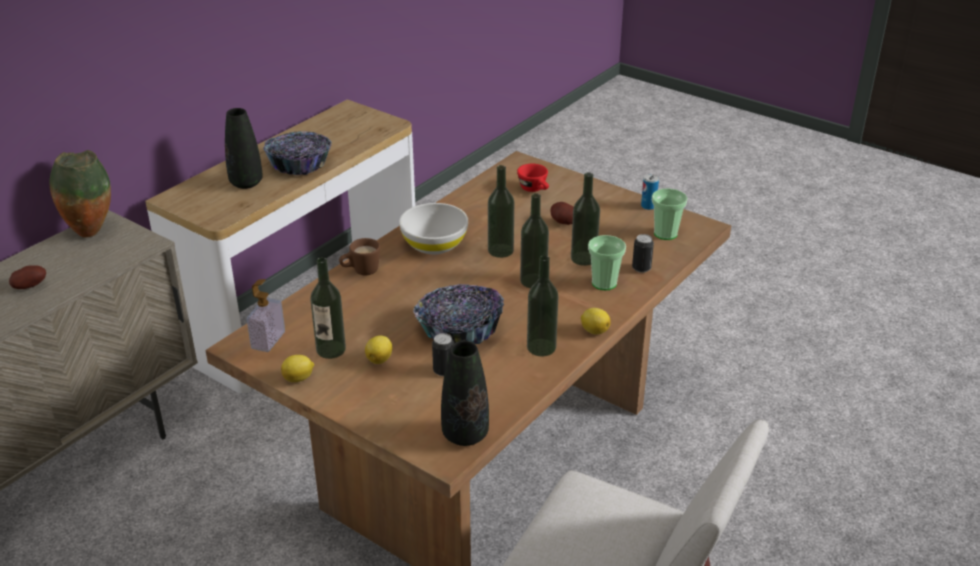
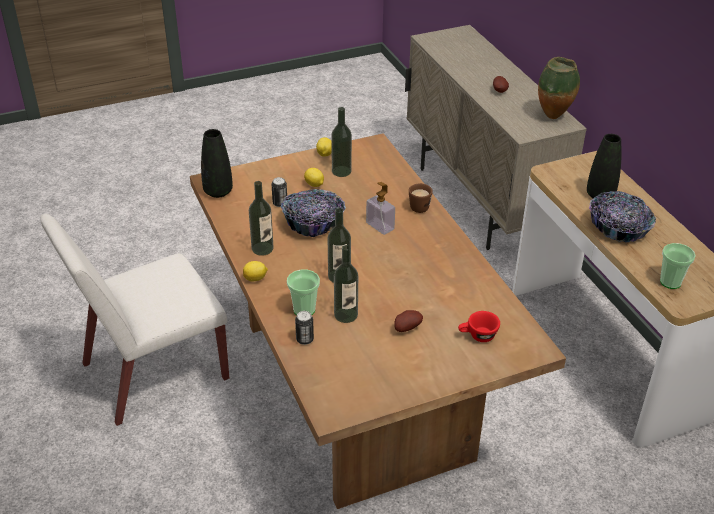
camera: 120 degrees right, 5 degrees up
soap dispenser [247,279,285,352] -> soap dispenser moved to [366,182,395,235]
white bowl [399,203,468,254] -> none
bottle [488,165,514,258] -> none
can [641,174,659,210] -> none
cup [652,188,688,240] -> cup moved to [660,243,696,289]

